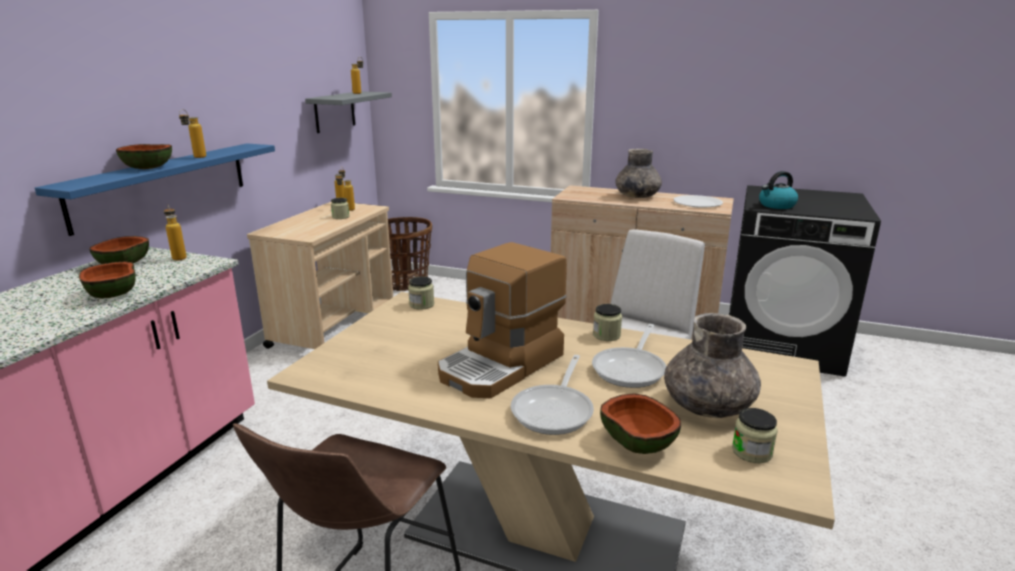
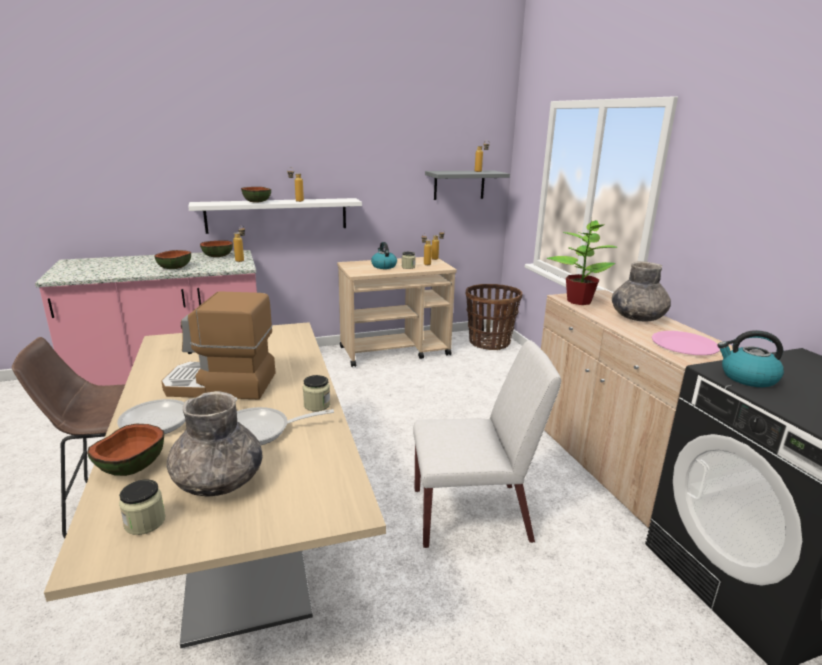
camera: 50 degrees right, 0 degrees up
blue shelf [35,143,275,236] -> white shelf [188,198,362,234]
jar [408,276,434,310] -> none
white plate [674,195,723,208] -> pink plate [652,331,720,355]
none -> kettle [371,242,397,269]
none -> potted plant [546,217,618,305]

